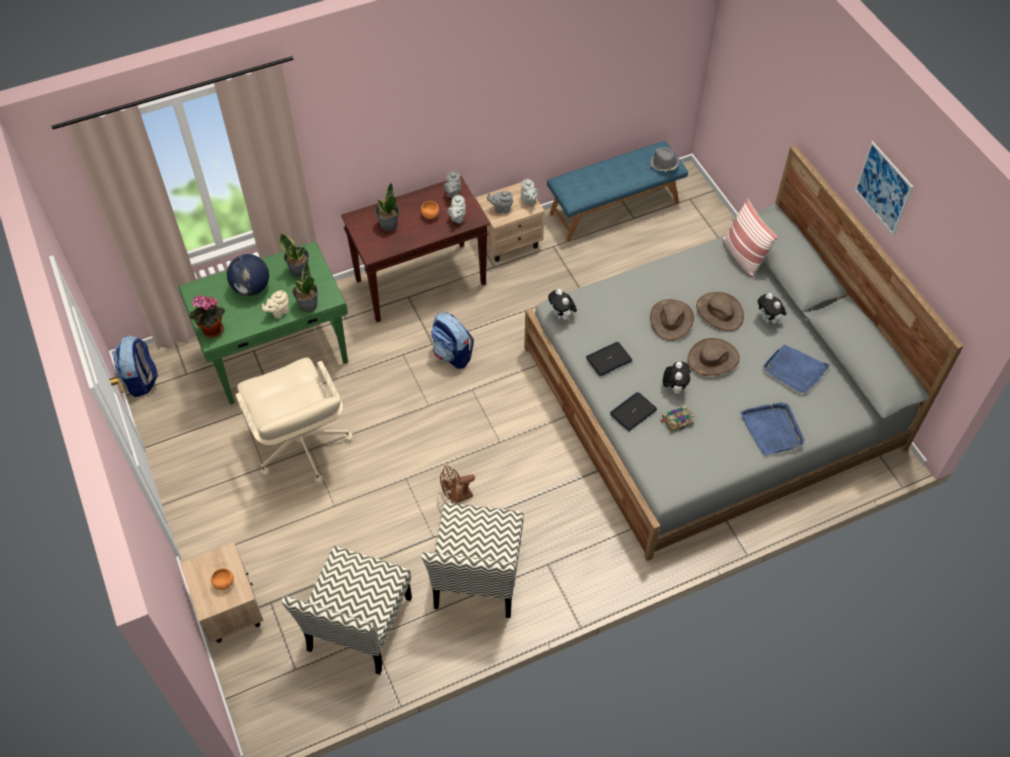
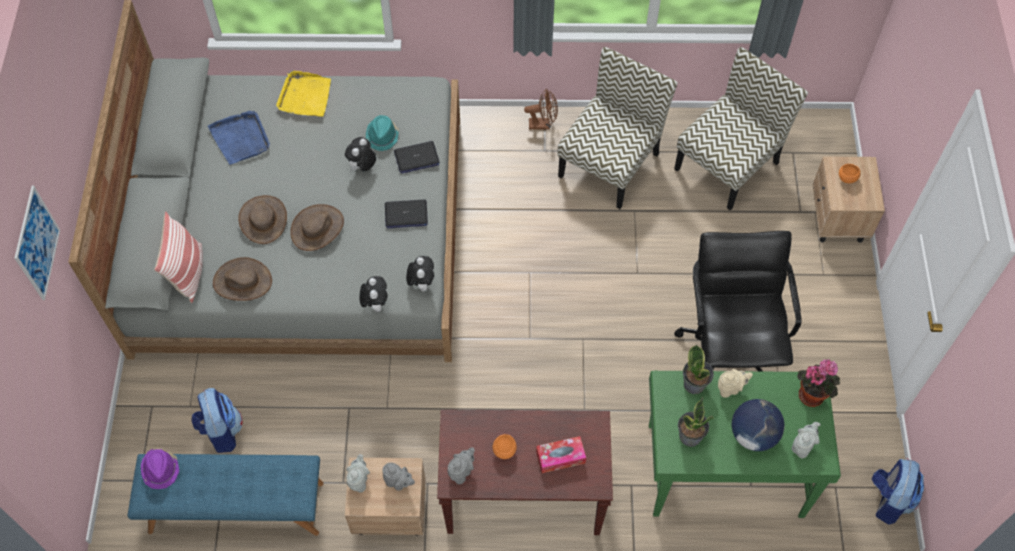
camera: 155 degrees left, 5 degrees up
beige office chair [235,357,353,483] -> black office chair [674,231,801,372]
potted plant [375,183,399,231] -> tissue box [536,436,586,473]
backpack [431,312,474,369] -> backpack moved to [191,388,243,453]
brown fan [440,466,475,504] -> brown fan moved to [524,89,558,129]
grey teapot [447,195,466,223] -> grey teapot moved to [792,422,820,458]
grey hat [650,147,679,171] -> purple hat [141,448,179,489]
book [659,406,695,433] -> turquoise hat [366,115,399,151]
brown hat [688,338,740,376] -> brown hat moved to [213,257,272,301]
blue tray [740,402,805,455] -> yellow tray [276,71,331,117]
plush toy [758,293,787,325] -> plush toy moved to [359,276,388,312]
picture [855,141,913,235] -> picture moved to [15,185,60,300]

